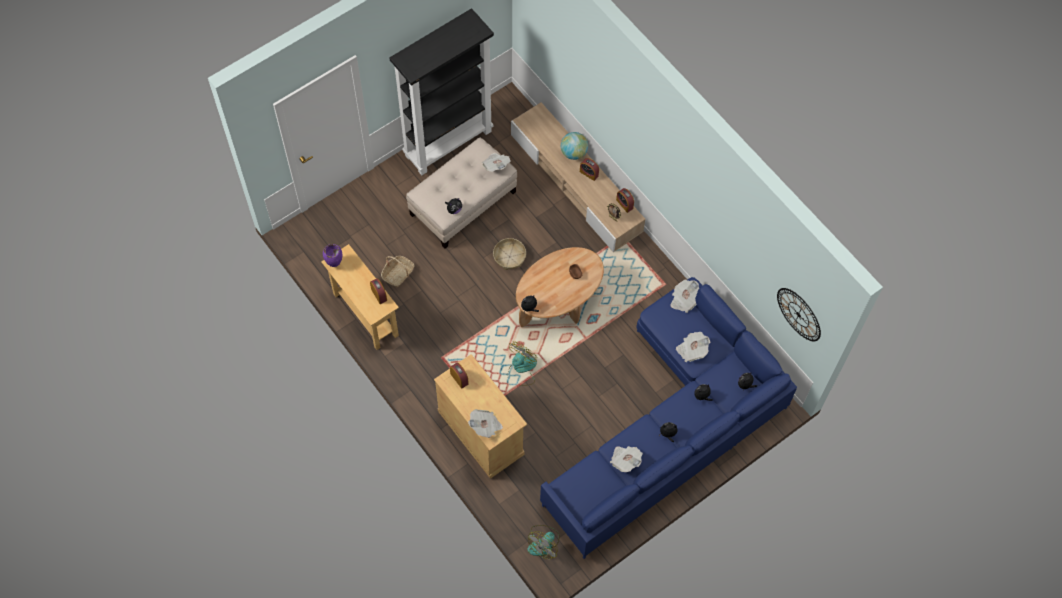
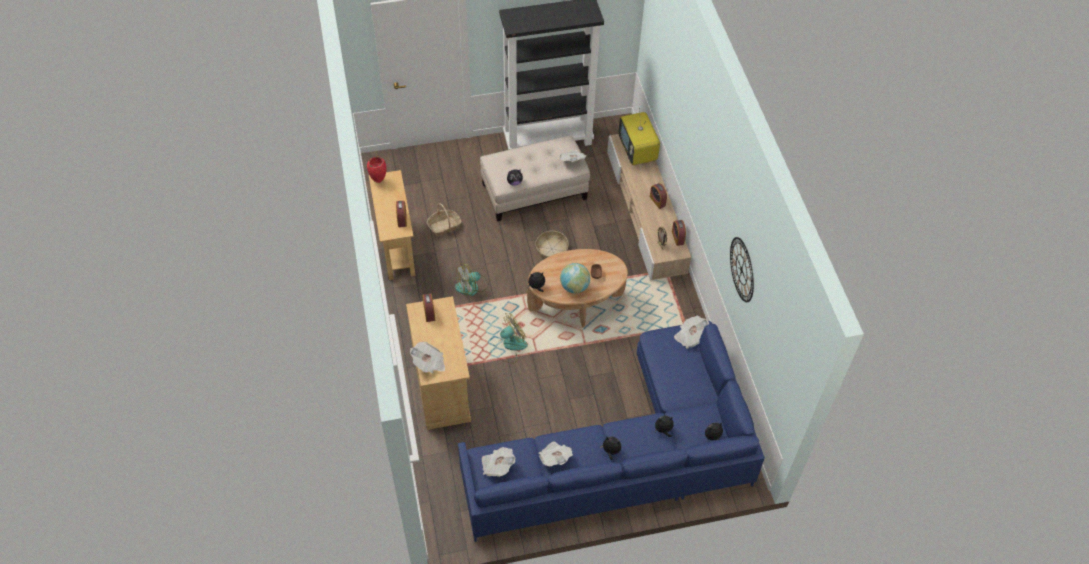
camera: 25 degrees right, 10 degrees down
purple vase [323,244,343,267] -> red vase [367,157,386,183]
fan [527,525,560,559] -> fan moved to [455,263,489,296]
globe [561,132,588,160] -> globe moved to [560,263,590,293]
newspaper [676,332,710,362] -> newspaper moved to [482,447,515,477]
wall clock [777,288,821,341] -> wall clock moved to [730,237,754,302]
none -> television [618,108,660,165]

